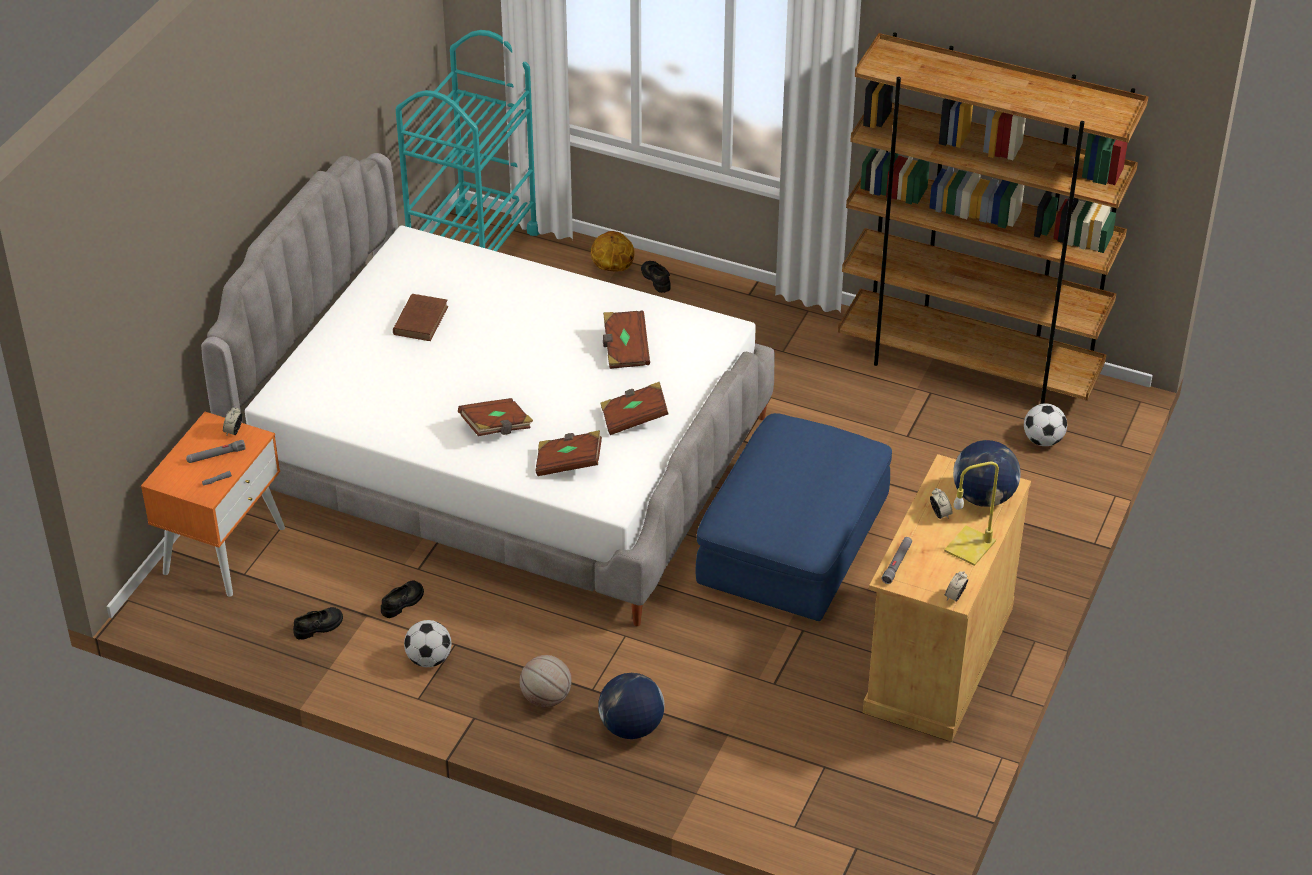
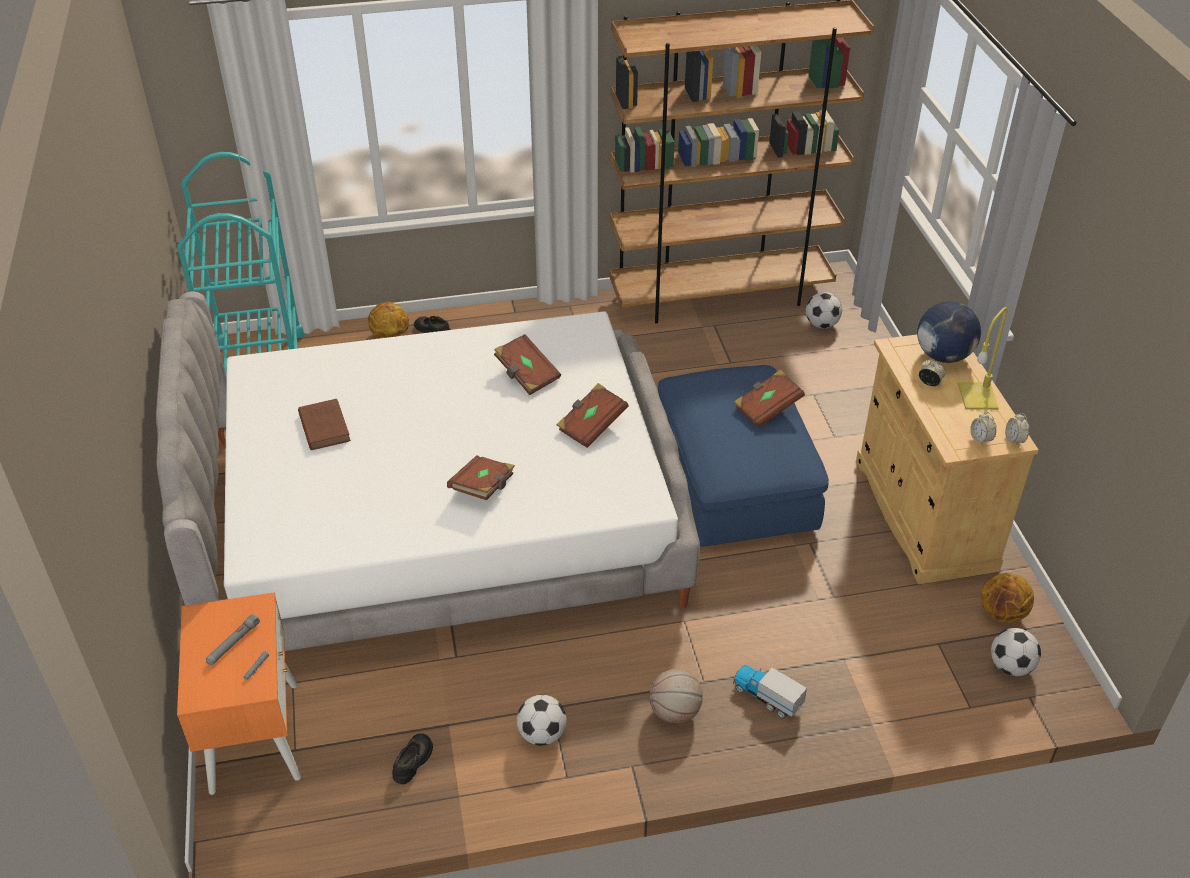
camera: 35 degrees left, 0 degrees up
alarm clock [223,407,243,435] -> alarm clock moved to [971,412,997,445]
black shoe [381,580,424,618] -> none
brown book [535,430,602,476] -> brown book moved to [734,370,805,428]
globe [598,673,664,739] -> toy truck [733,665,807,719]
grey flashlight [881,537,912,584] -> none
none -> basketball [981,573,1034,623]
none -> football [991,628,1041,676]

